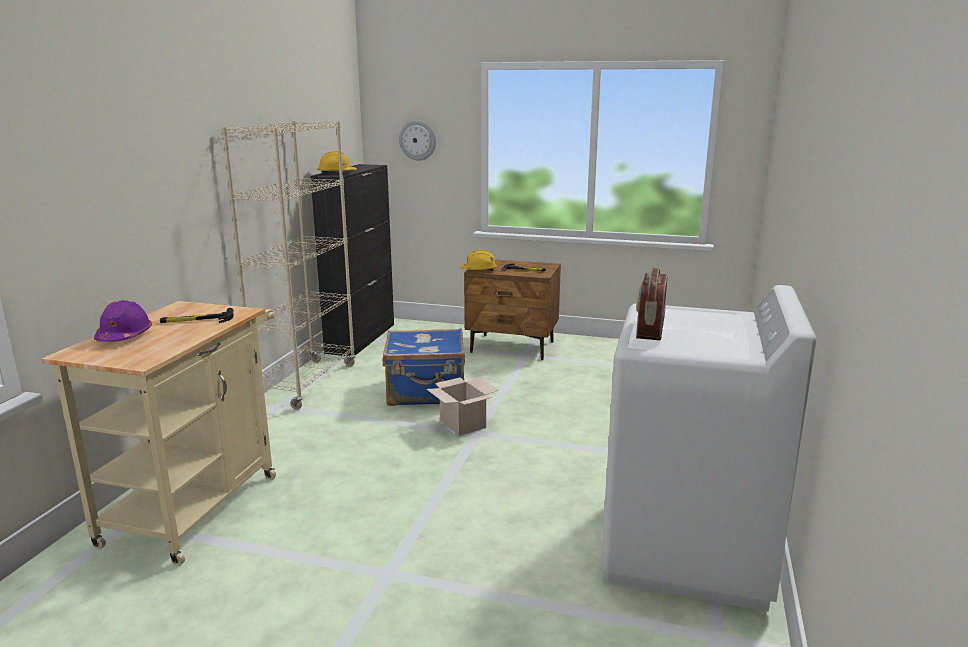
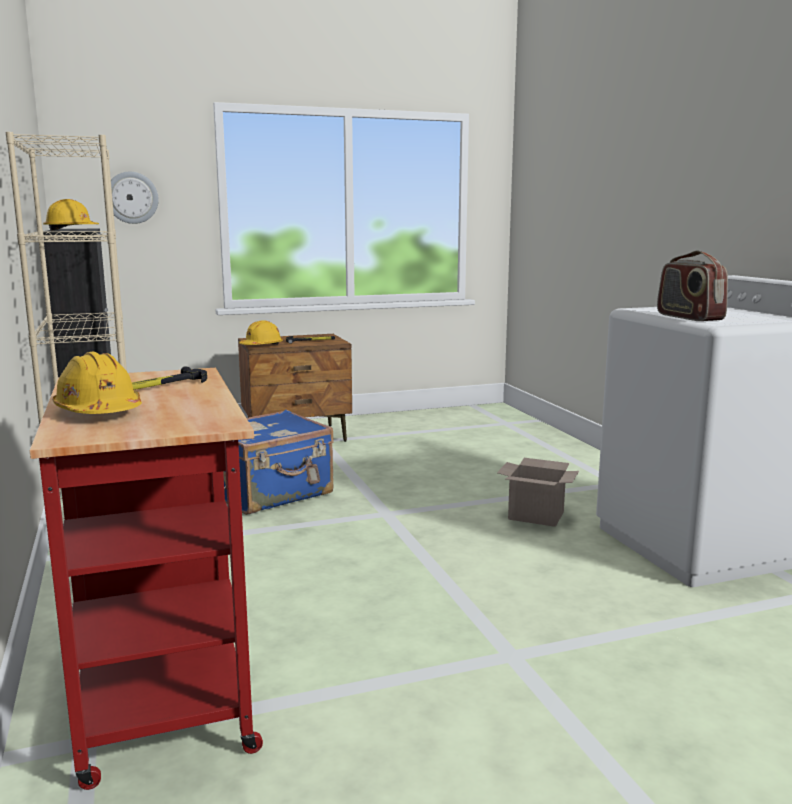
camera: 35 degrees left, 5 degrees down
beige cart [41,301,276,566] -> red cart [30,368,263,790]
purple hard hat [94,300,152,342] -> yellow hard hat [52,352,142,414]
cardboard box [426,377,499,436] -> cardboard box moved to [497,458,579,527]

